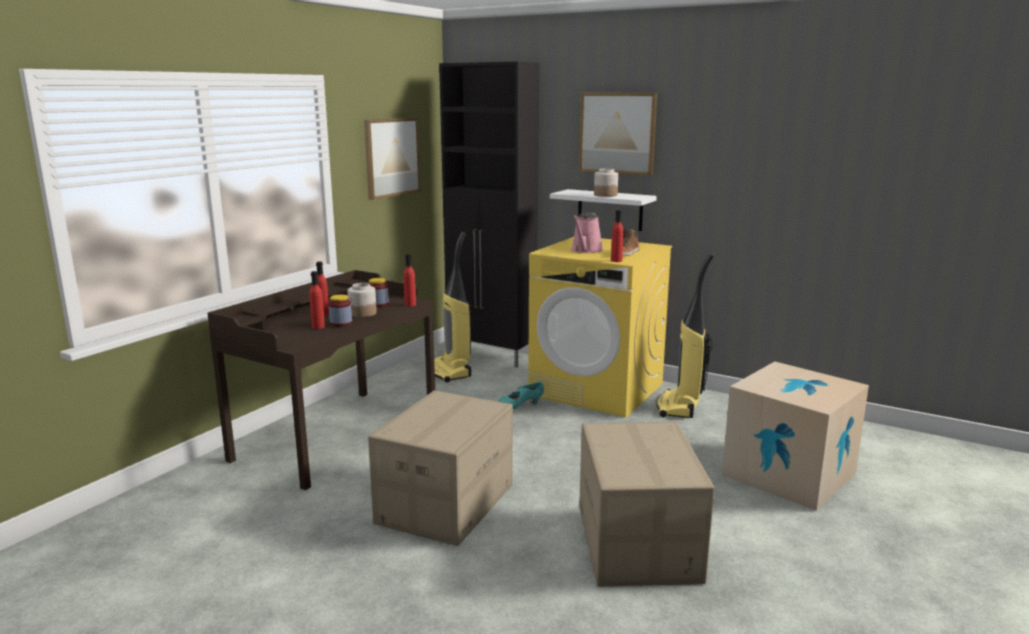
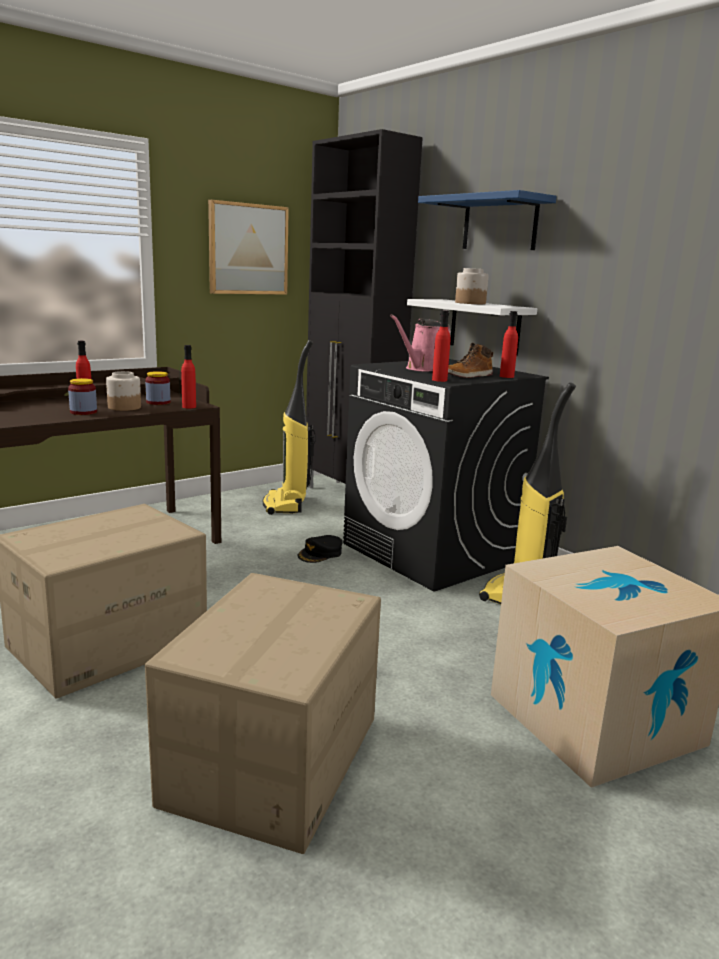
camera: 20 degrees right, 0 degrees up
red bottle [309,271,325,329] -> red bottle moved to [500,311,518,378]
turquoise shoe [498,382,544,409] -> black cap [297,535,343,563]
yellow washing machine [528,237,672,417] -> black washing machine [343,359,549,592]
picture [579,93,657,176] -> blue shelf [418,190,557,250]

